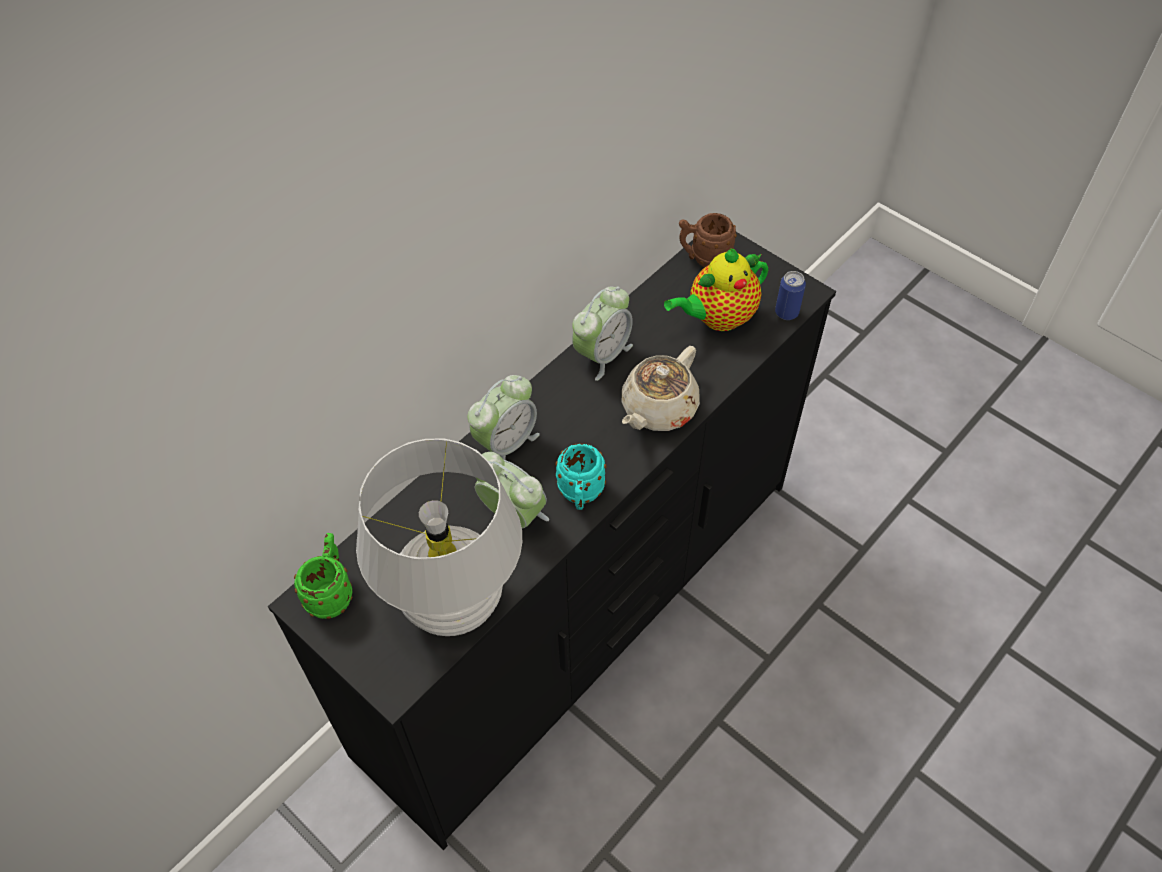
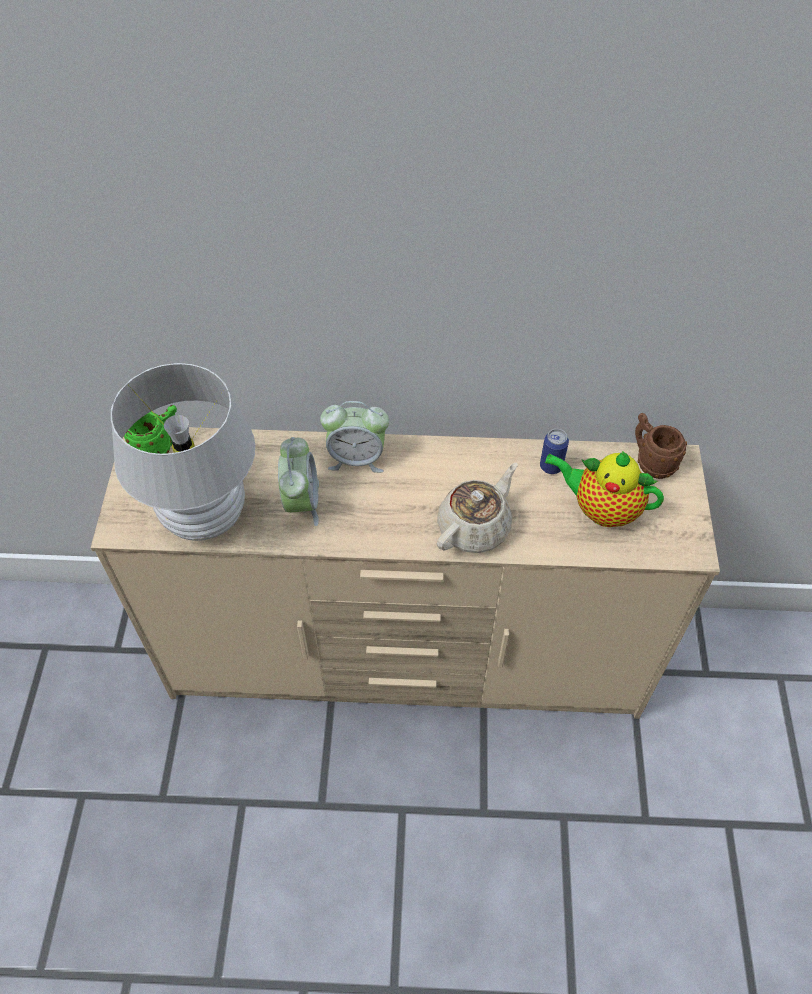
camera: 50 degrees right, 0 degrees up
black dresser [268,232,836,850] -> beige dresser [90,427,720,719]
turquoise mug [555,443,607,510] -> none
alarm clock [572,287,633,381] -> none
beige teapot [622,346,700,431] -> beige teapot turned 135 degrees clockwise [437,463,518,553]
can [775,271,806,320] -> can moved to [540,429,569,474]

